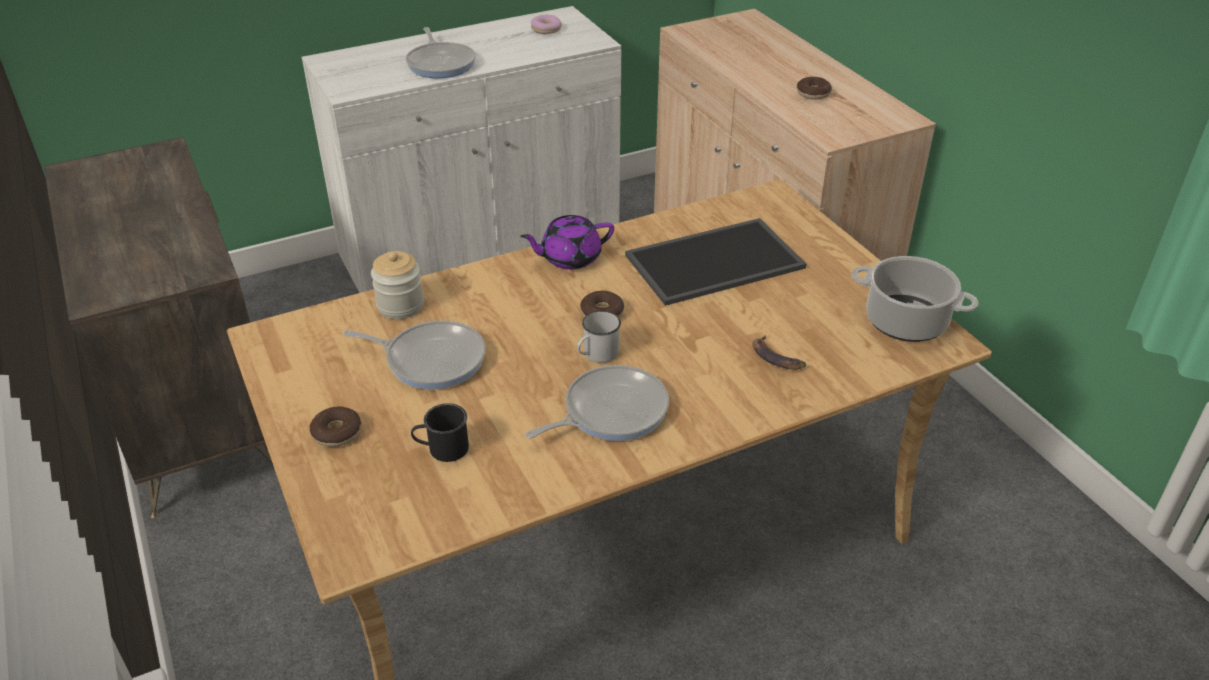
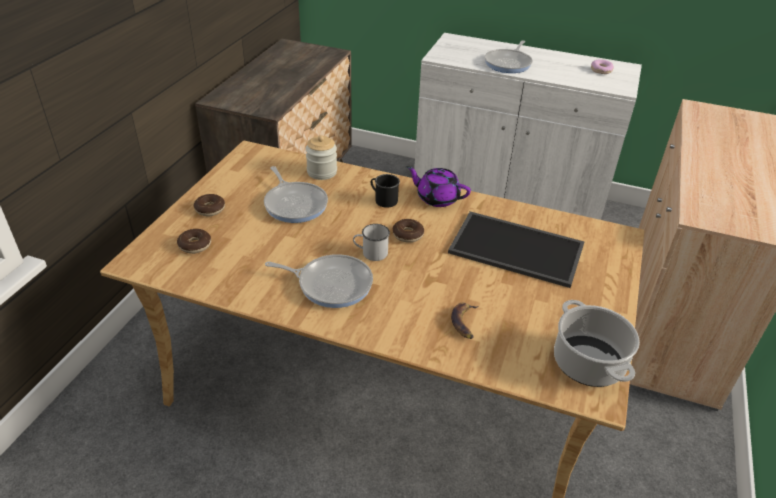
camera: 45 degrees right, 0 degrees up
black mug [411,403,469,462] -> black mug moved to [371,174,400,208]
donut [797,77,832,100] -> donut moved to [177,229,211,254]

